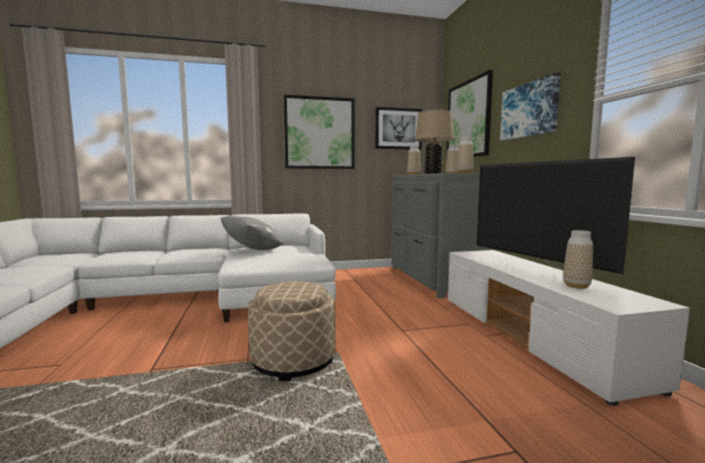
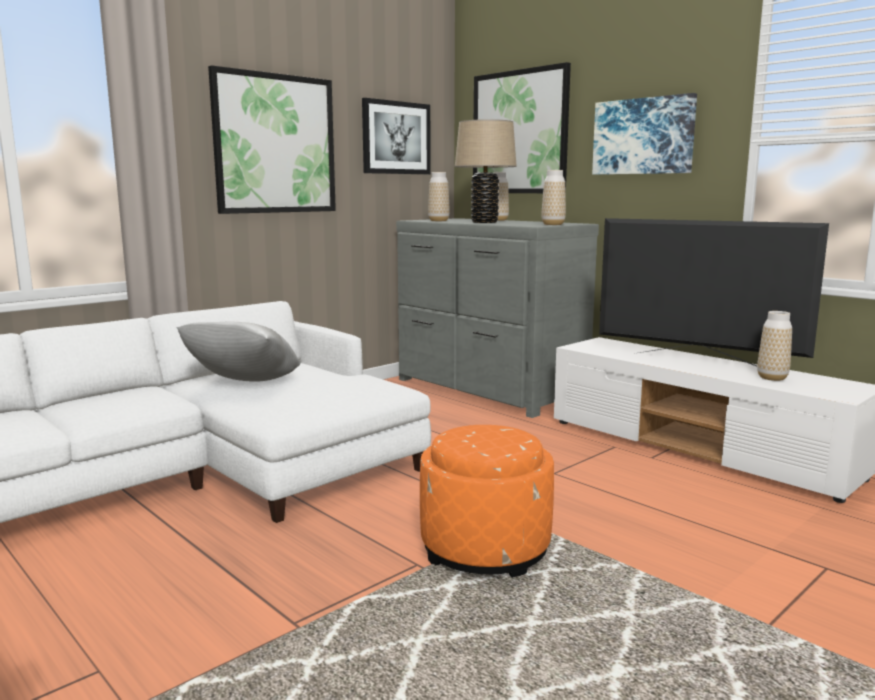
camera: 30 degrees left, 5 degrees up
beige ottoman [248,281,335,381] -> orange ottoman [420,425,554,578]

